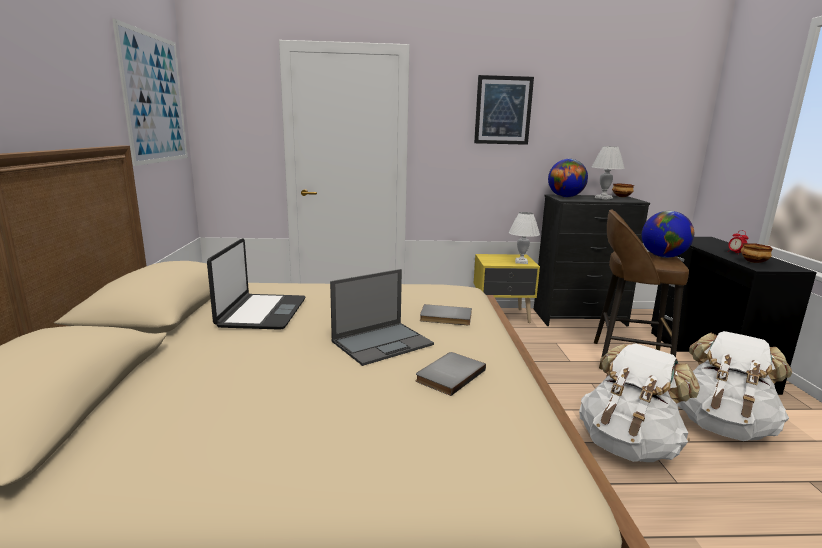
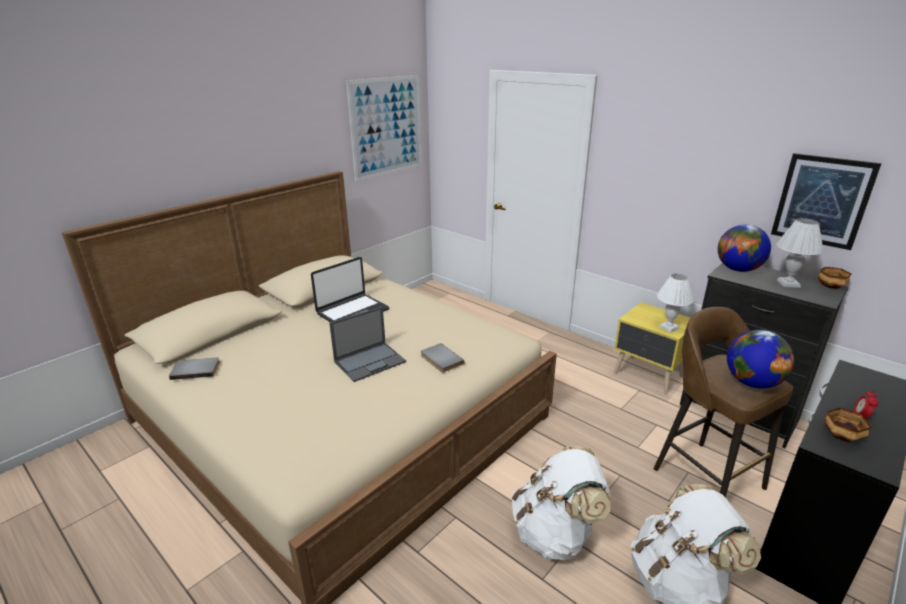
camera: 45 degrees right, 10 degrees up
laptop [330,269,434,366] -> laptop turned 45 degrees counterclockwise [329,306,406,382]
grey book [416,352,486,396] -> grey book moved to [169,358,220,380]
picture [474,75,534,145] -> picture moved to [771,153,882,250]

